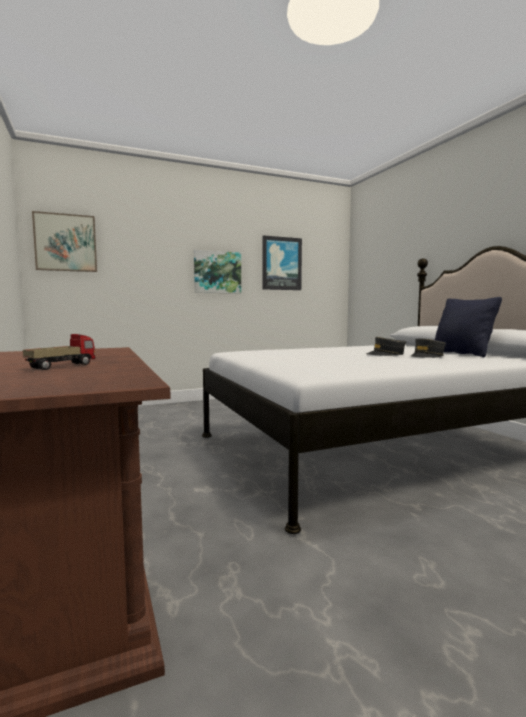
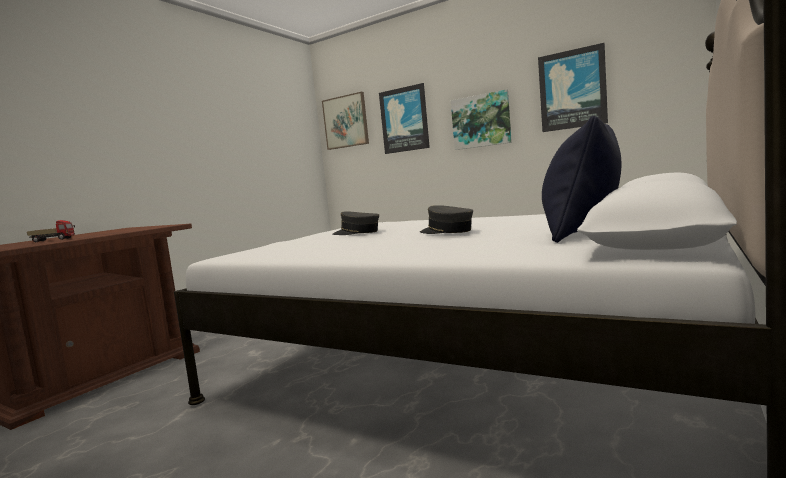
camera: 55 degrees right, 0 degrees up
grey cap [411,338,446,358] -> grey cap moved to [332,212,379,235]
none -> picture [379,83,430,154]

